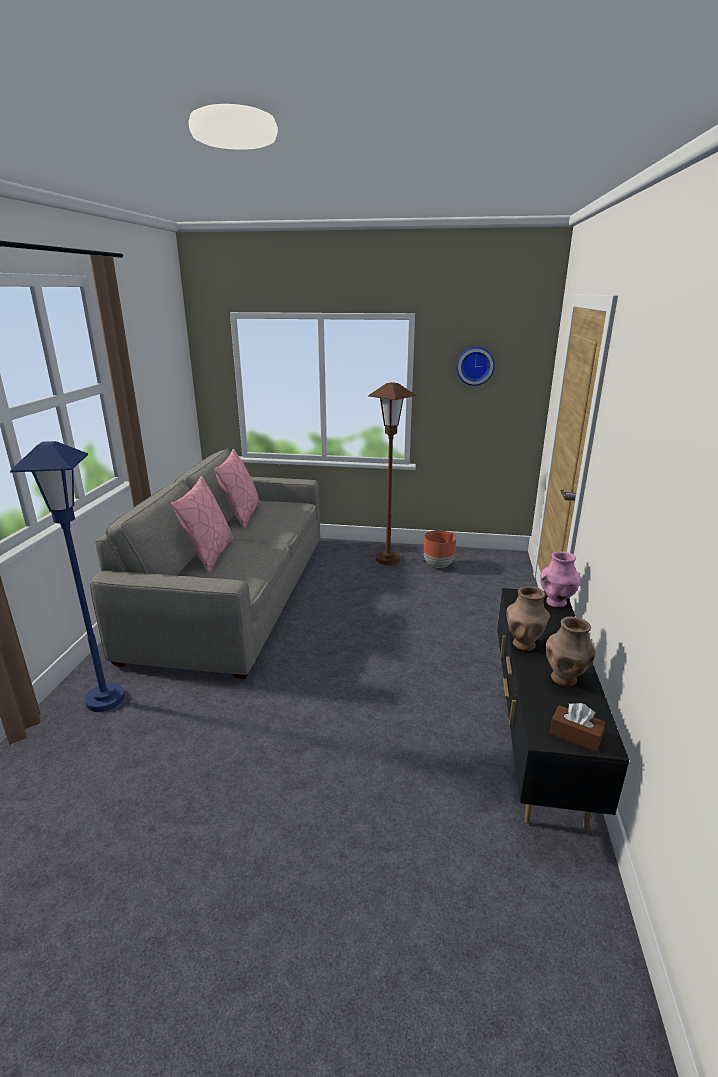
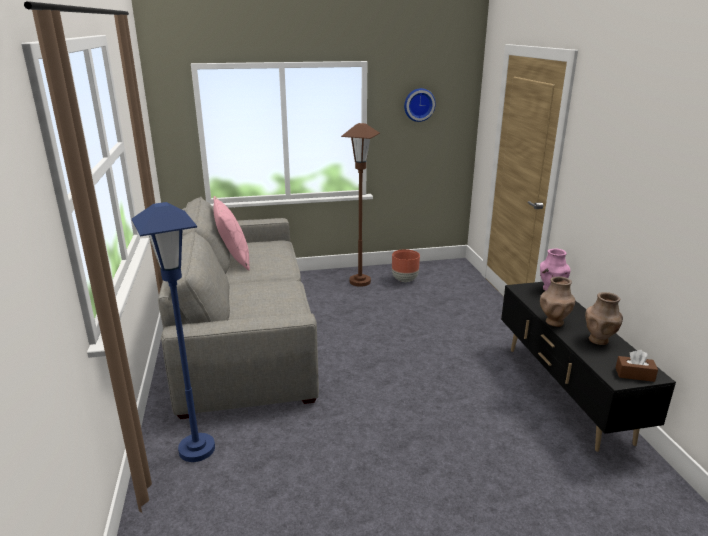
camera: 20 degrees left, 0 degrees up
pink pillow [171,476,234,573] -> none

